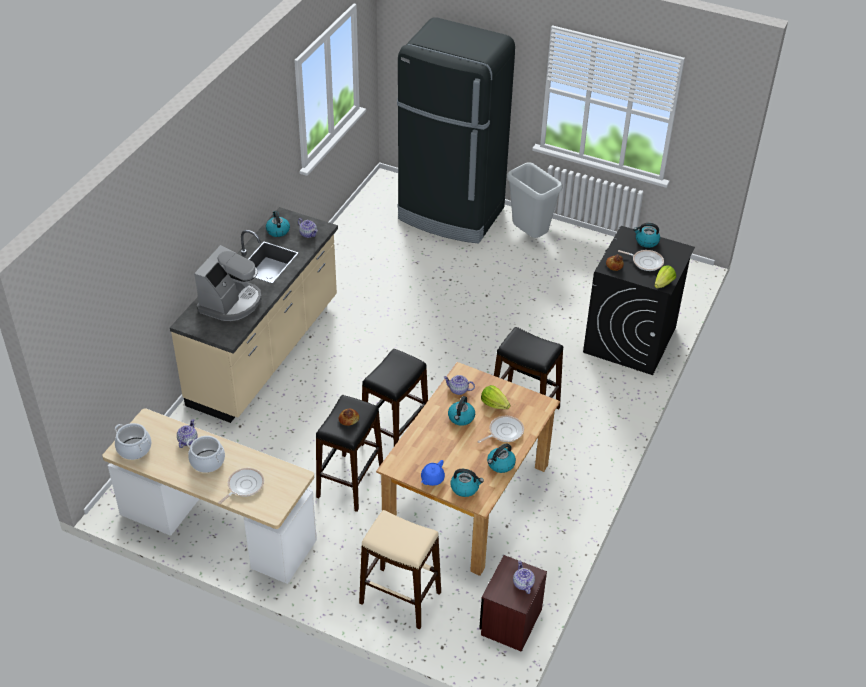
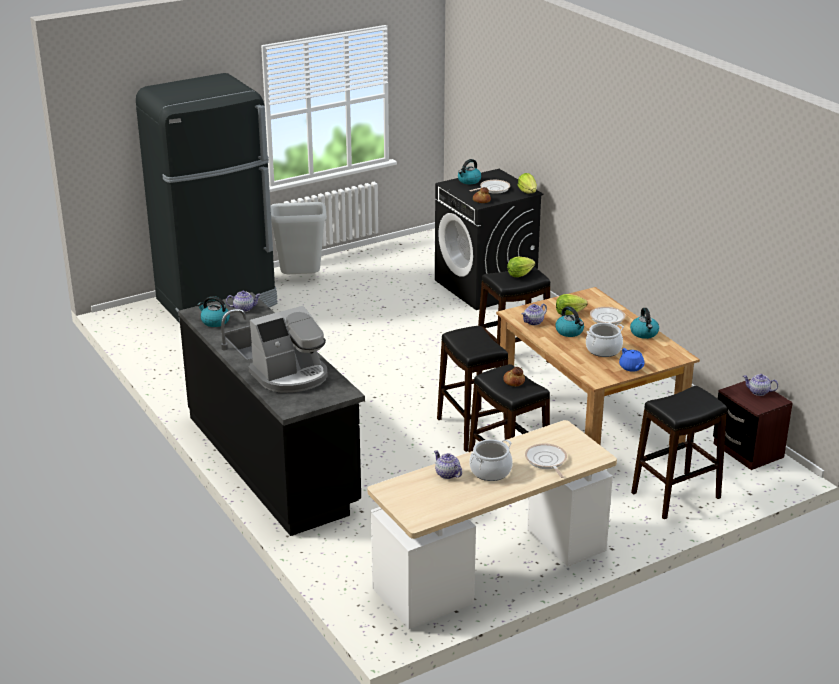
camera: 55 degrees left, 15 degrees down
cooking pot [114,423,151,460] -> cooking pot moved to [586,323,624,357]
beige counter [170,207,338,423] -> black counter [178,292,365,536]
coffee machine [194,245,262,321] -> coffee machine turned 90 degrees clockwise [248,306,328,393]
beige stool [359,510,441,629] -> black stool [631,386,727,519]
kettle [450,469,484,497] -> none
none -> lettuce [507,256,535,277]

